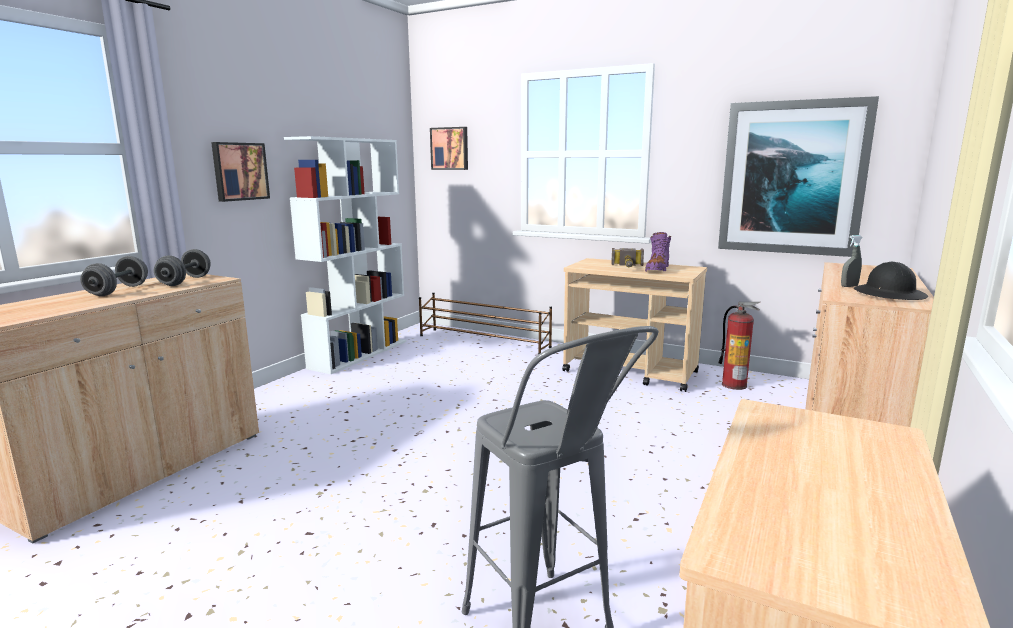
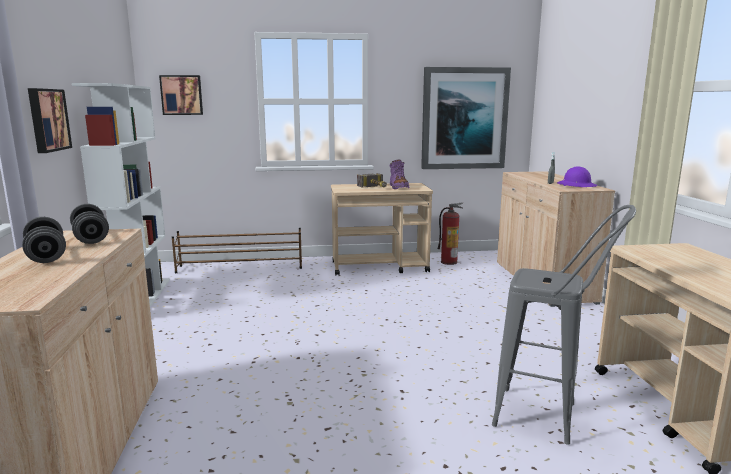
camera: 35 degrees left, 0 degrees up
black hard hat [854,262,928,300] -> purple hard hat [557,166,597,187]

